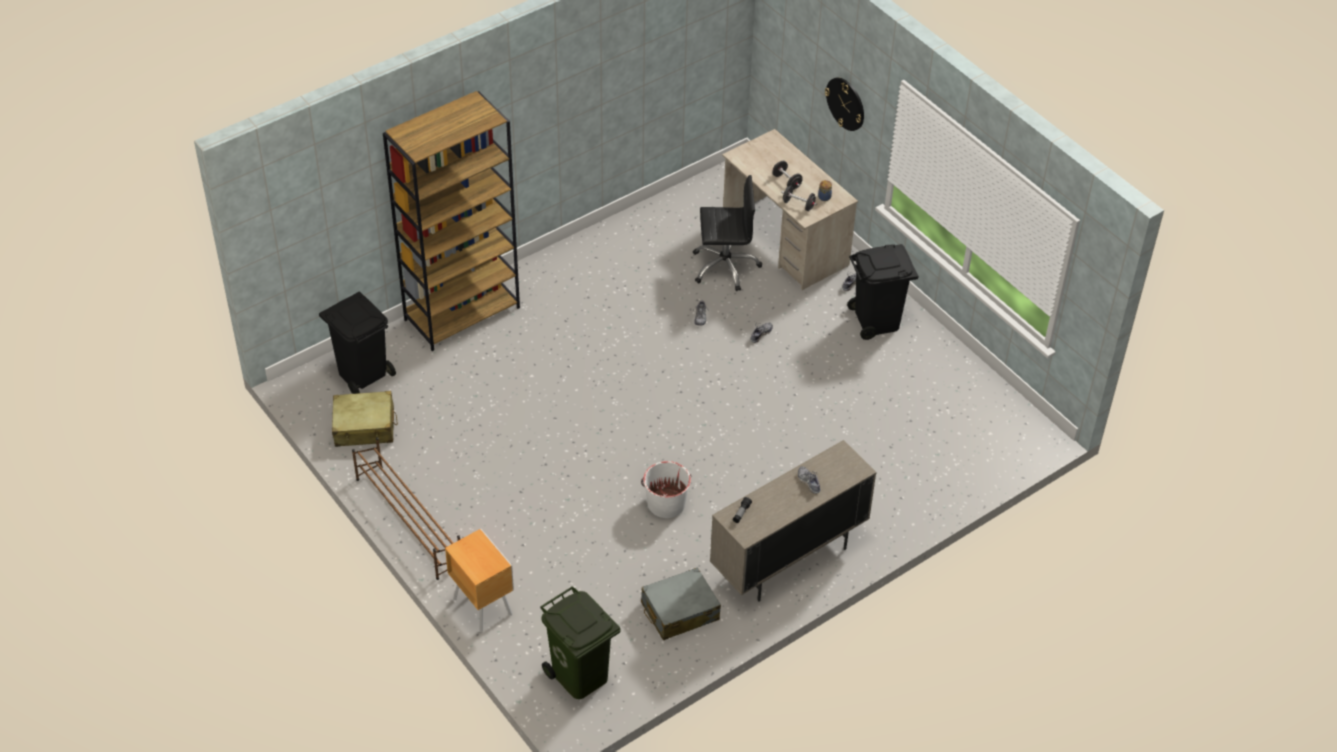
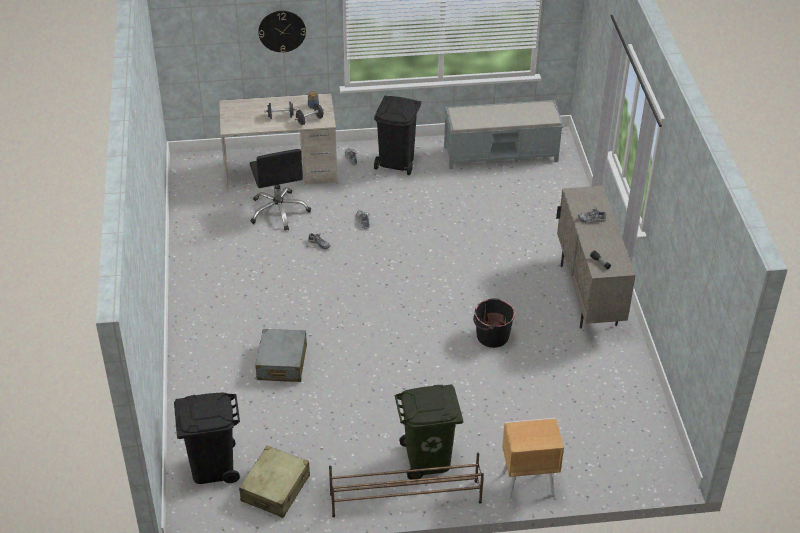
camera: 60 degrees left, 5 degrees down
brown bookcase [383,91,520,351] -> none
green trash can [540,586,621,699] -> green trash can moved to [394,384,464,480]
white bucket [641,461,691,518] -> black bucket [473,298,515,348]
grey suitcase [641,567,721,640] -> grey suitcase moved to [255,329,307,382]
black office chair [693,175,762,291] -> black office chair turned 135 degrees clockwise [249,149,311,231]
none -> grey bench [444,100,563,169]

